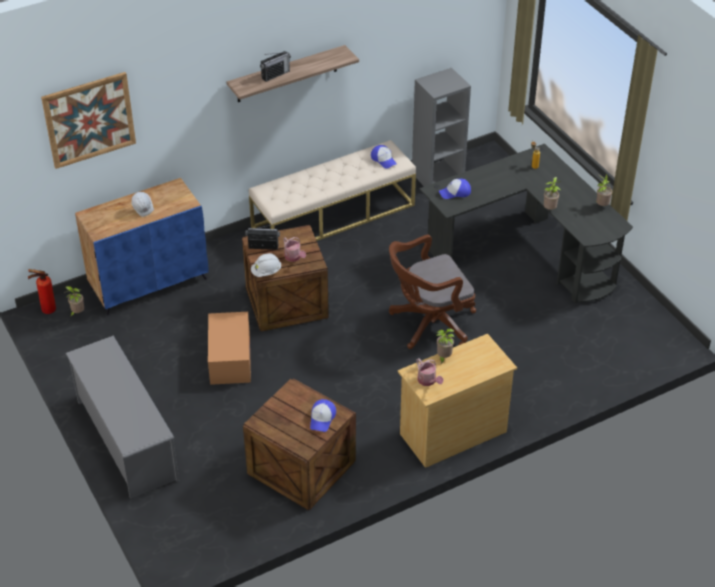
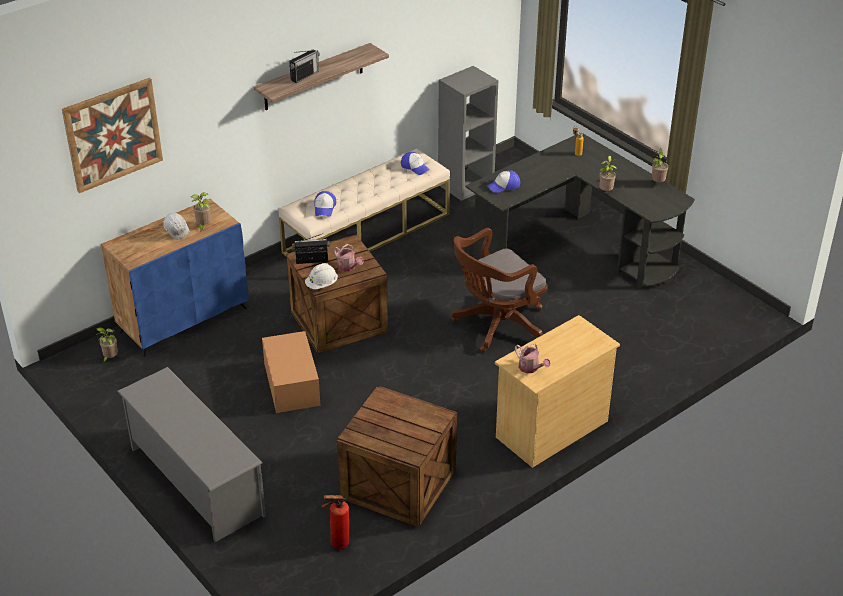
camera: 10 degrees left, 5 degrees down
fire extinguisher [28,269,56,314] -> fire extinguisher moved to [321,495,349,549]
cap [310,399,336,432] -> cap moved to [314,191,336,216]
potted plant [437,328,455,364] -> potted plant moved to [191,192,211,231]

